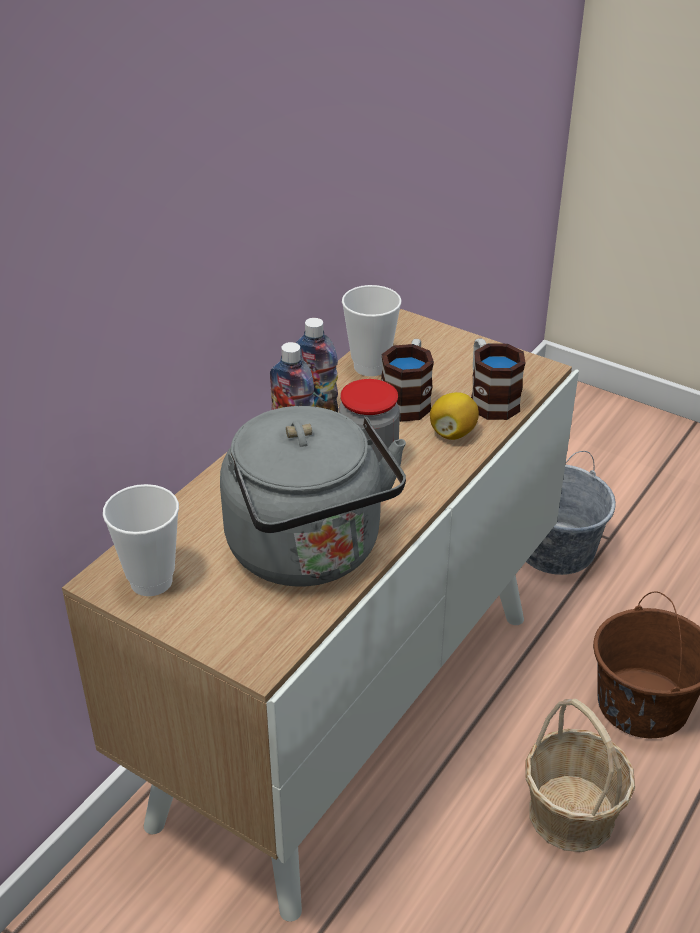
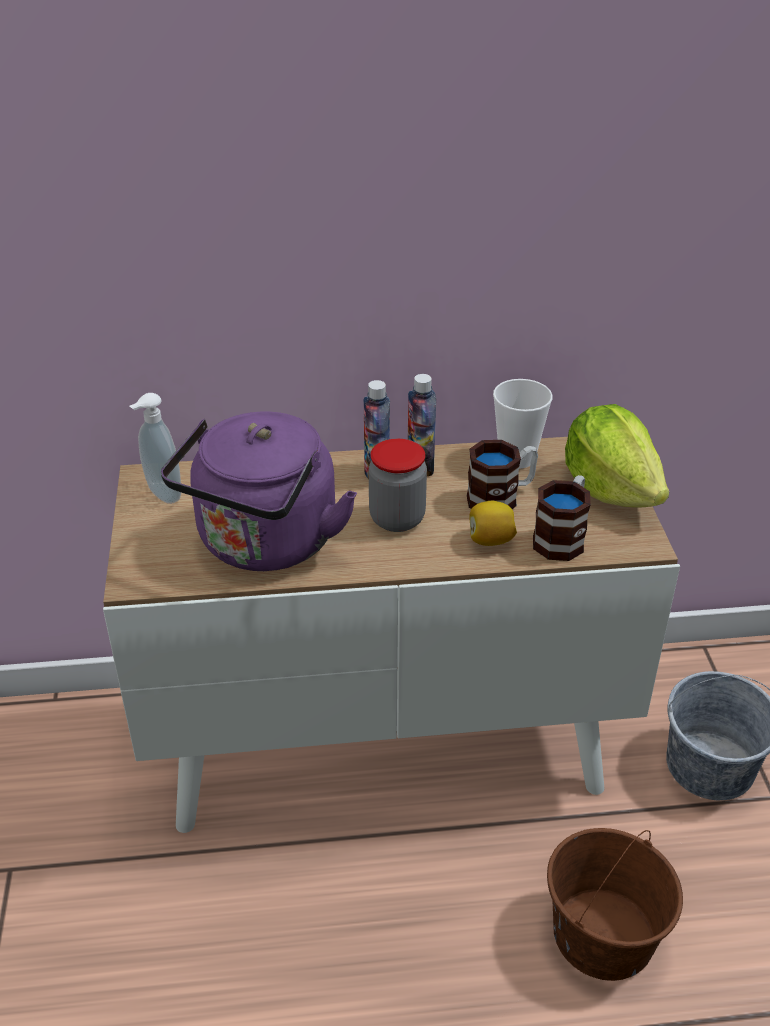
camera: 50 degrees right, 0 degrees up
cup [103,484,179,596] -> soap dispenser [130,393,181,504]
grey kettle [220,406,406,587] -> purple kettle [161,411,357,571]
basket [525,699,635,852] -> none
none -> lettuce [565,404,669,508]

